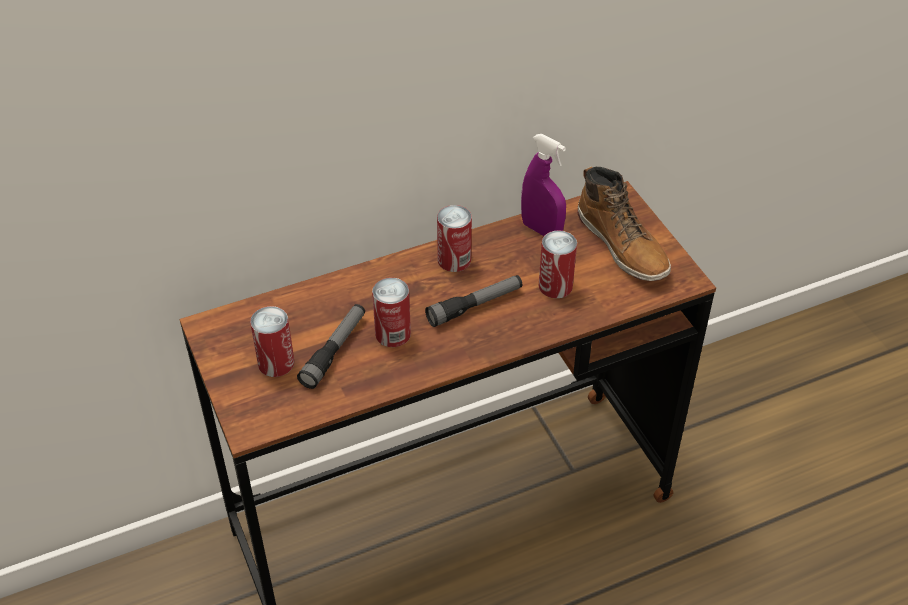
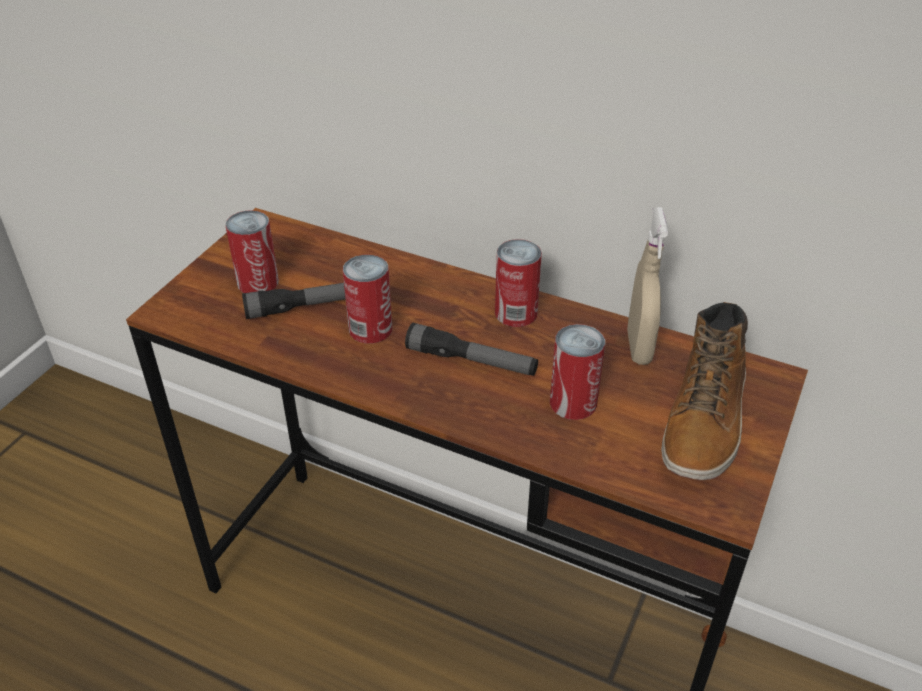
camera: 50 degrees right, 5 degrees down
purple spray bottle [521,134,566,236] -> beige spray bottle [627,207,668,365]

